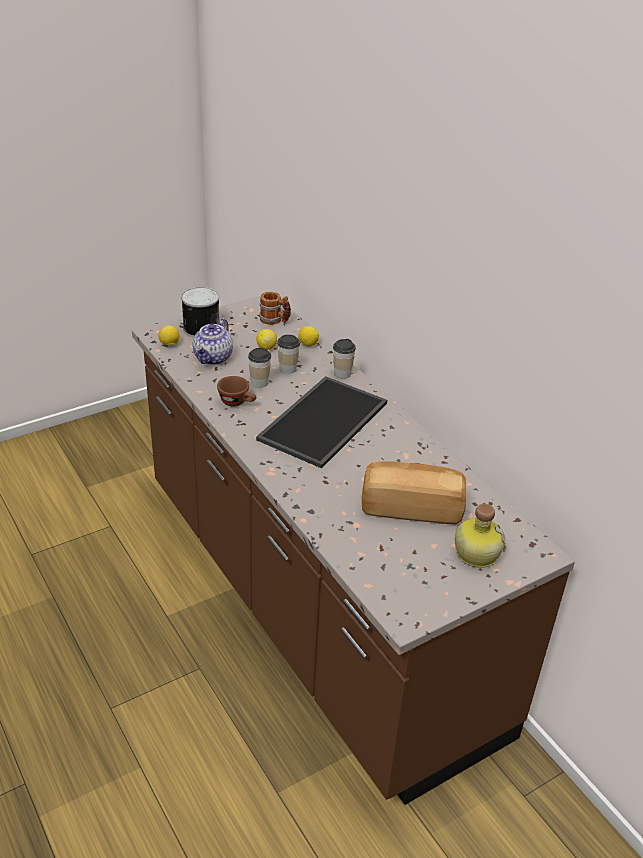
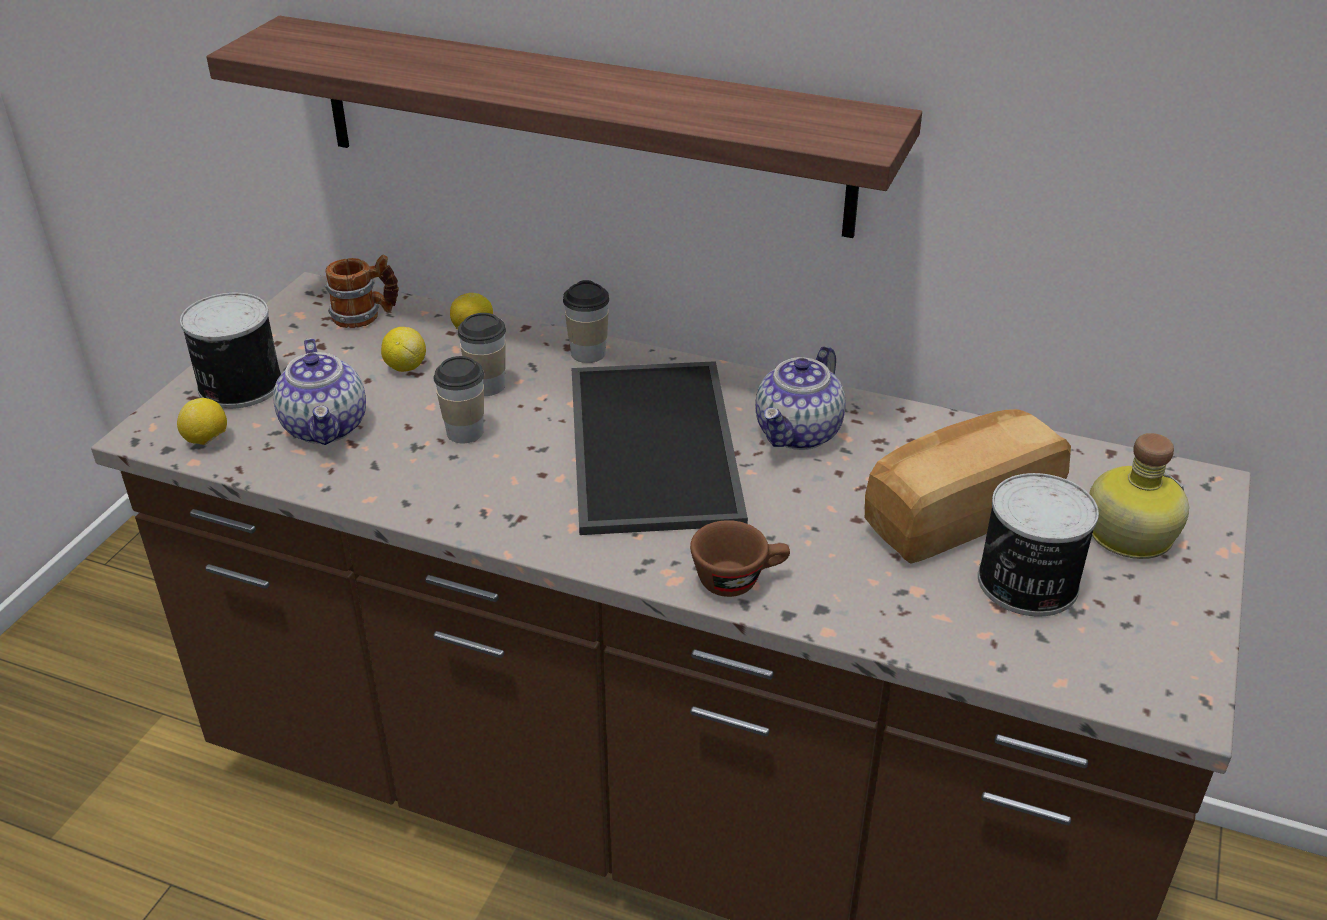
camera: 35 degrees left, 0 degrees up
brown cup [217,376,257,406] -> brown cup moved to [690,520,790,597]
none -> shelf [206,16,922,238]
none -> teapot [755,346,846,450]
none -> can [978,473,1099,616]

